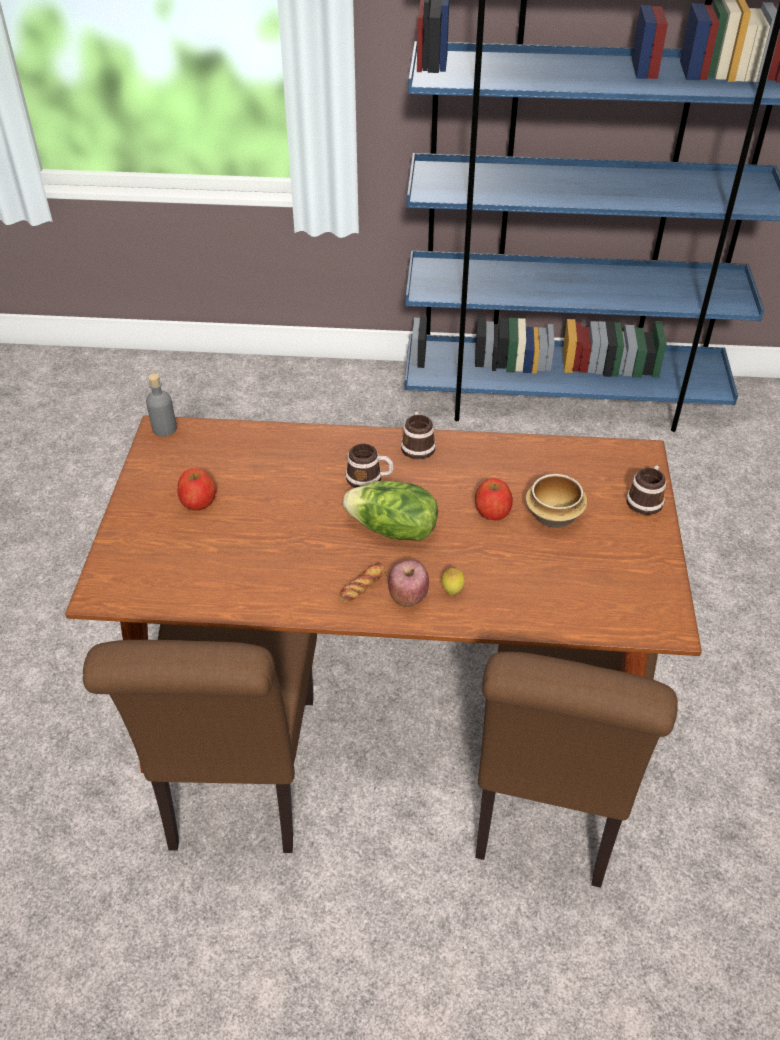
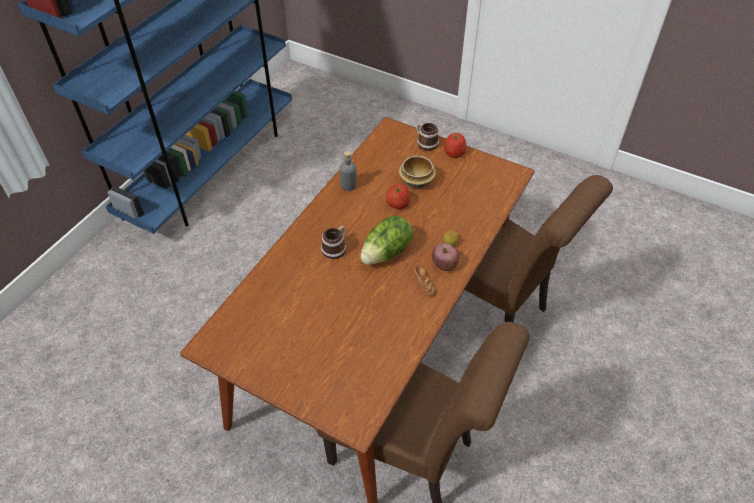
camera: 65 degrees left, 5 degrees up
grey bottle [146,373,177,437] -> grey bottle moved to [340,151,357,191]
apple [178,468,216,510] -> apple moved to [444,133,466,158]
mug [401,412,436,459] -> none

